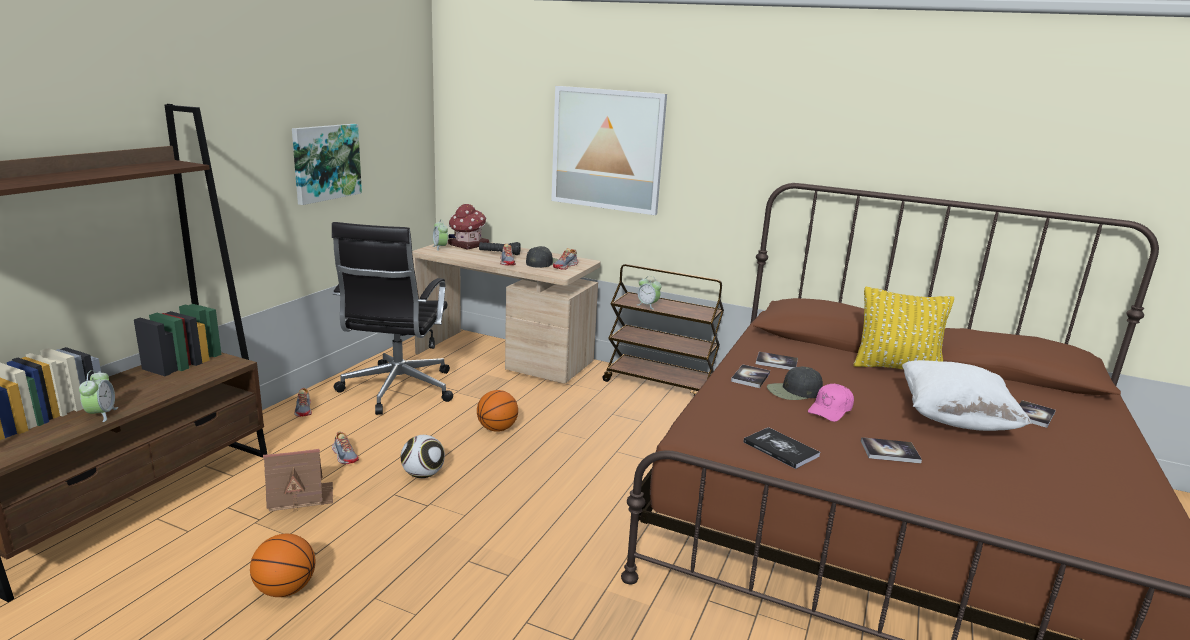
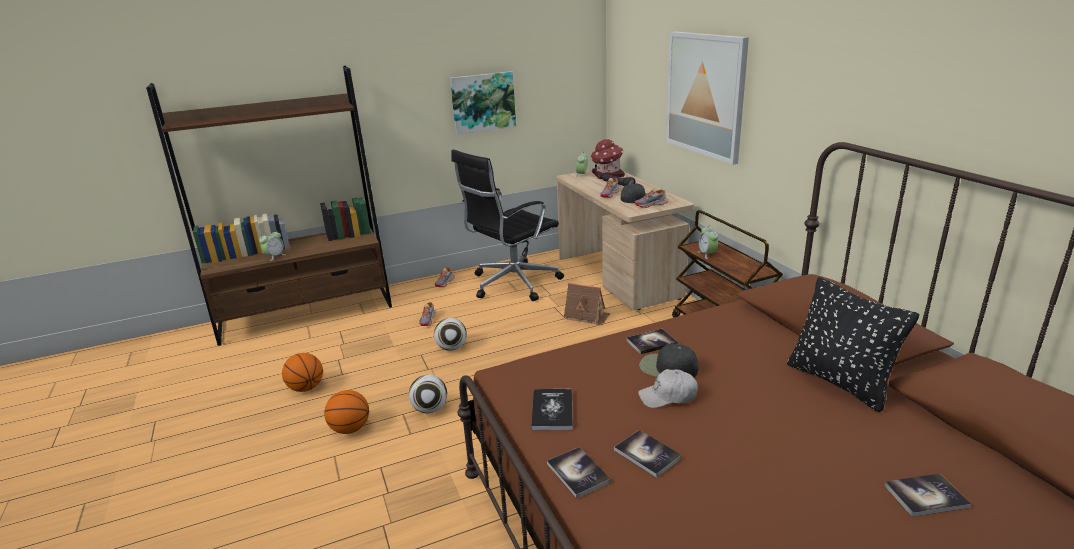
camera: 45 degrees right, 5 degrees up
toy house [263,449,333,512] -> toy house moved to [564,283,610,325]
basketball [477,390,518,432] -> basketball moved to [324,390,369,434]
book [756,352,798,370] -> book moved to [547,447,611,499]
pink cap [808,384,854,422] -> white cap [638,369,698,408]
yellow pillow [853,287,954,370] -> black pillow [787,277,920,413]
white pillow [902,360,1031,431] -> none
none -> football [409,375,447,413]

